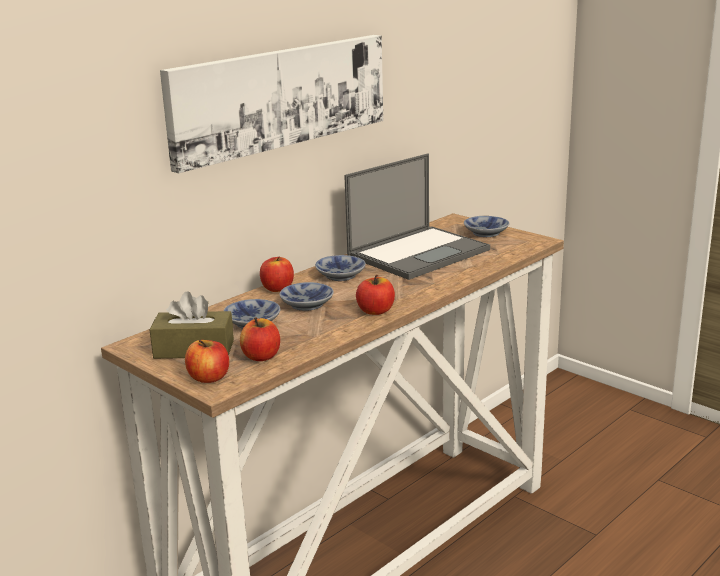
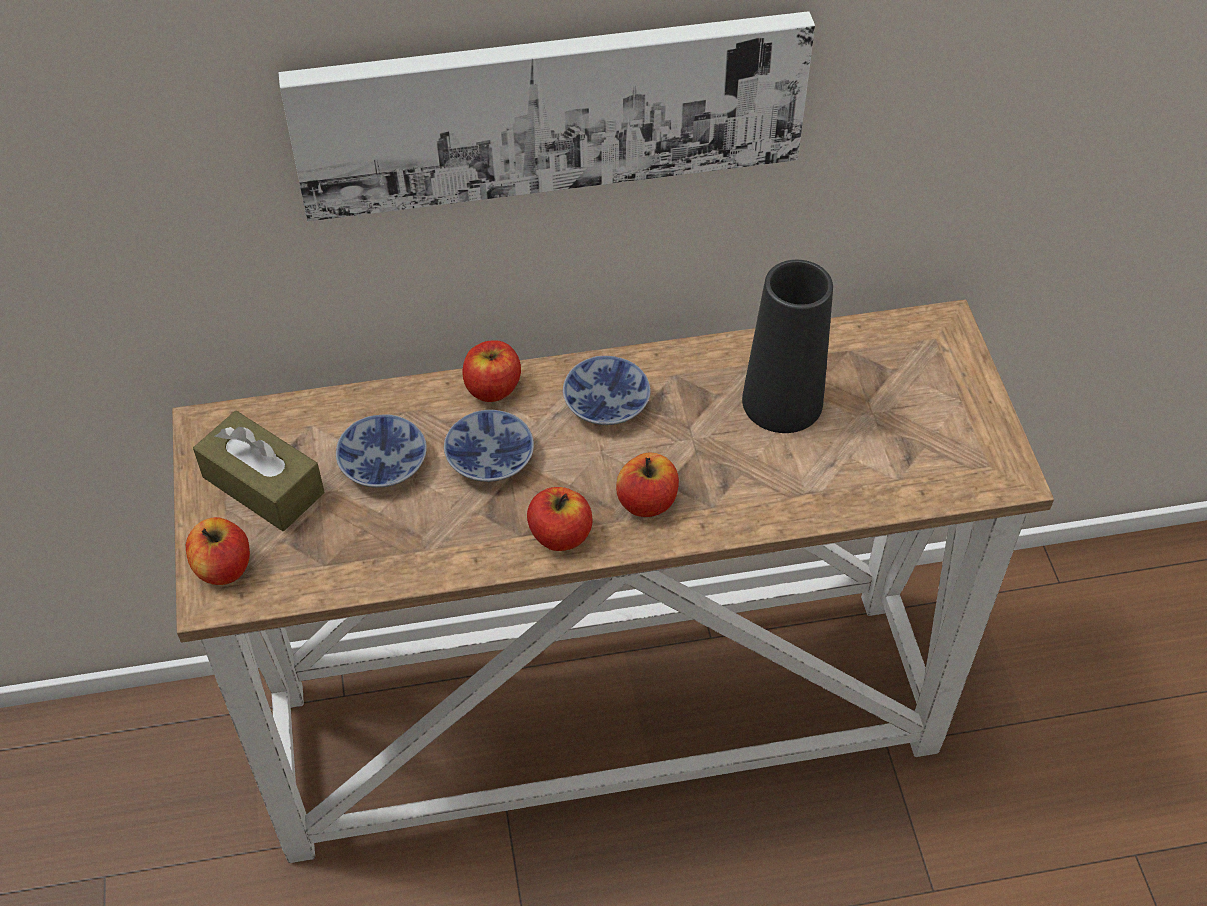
camera: 35 degrees right, 30 degrees up
apple [240,317,280,361] -> apple moved to [616,453,679,517]
laptop [344,153,490,280] -> black vase [742,260,833,433]
bowl [464,216,509,237] -> none

